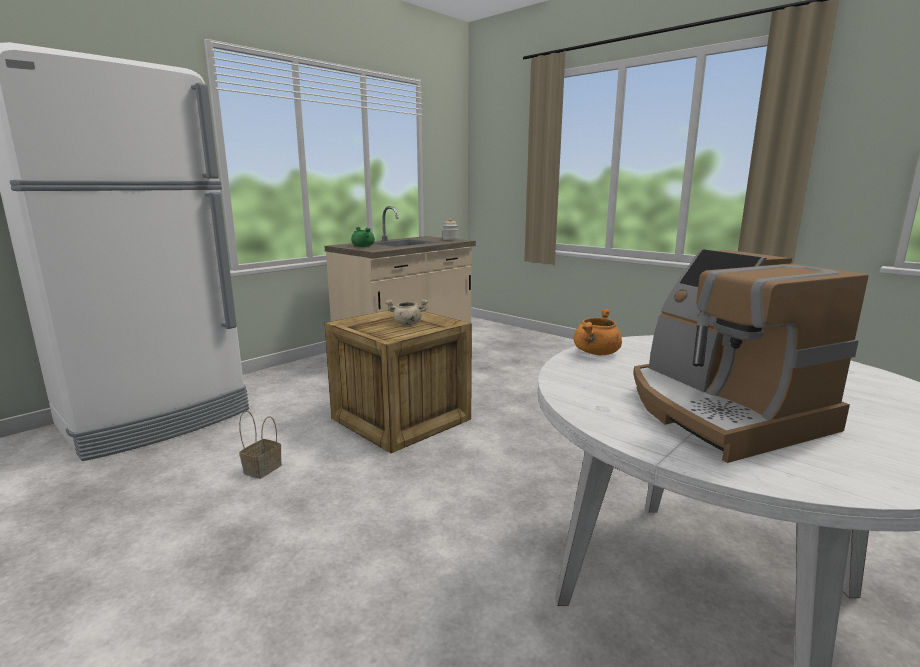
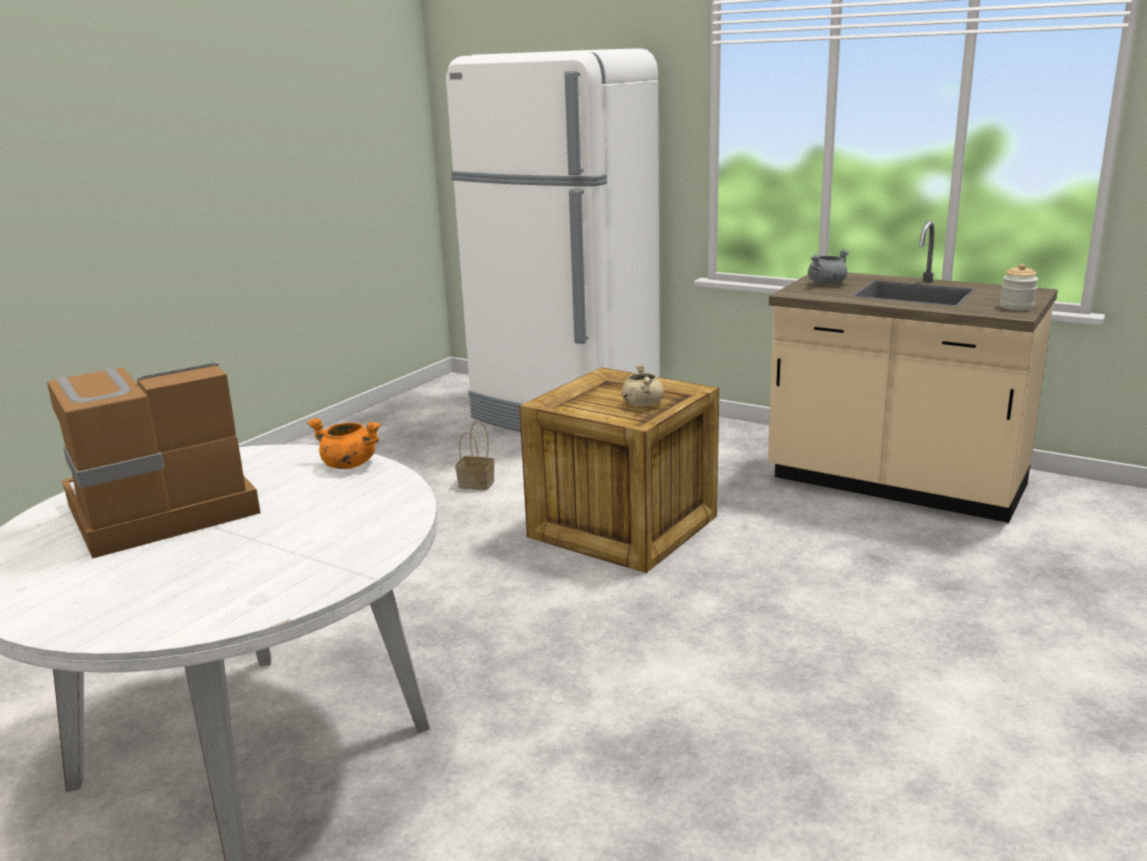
camera: 80 degrees right, 5 degrees up
green cooking pot [351,227,375,247] -> grey cooking pot [808,250,849,285]

